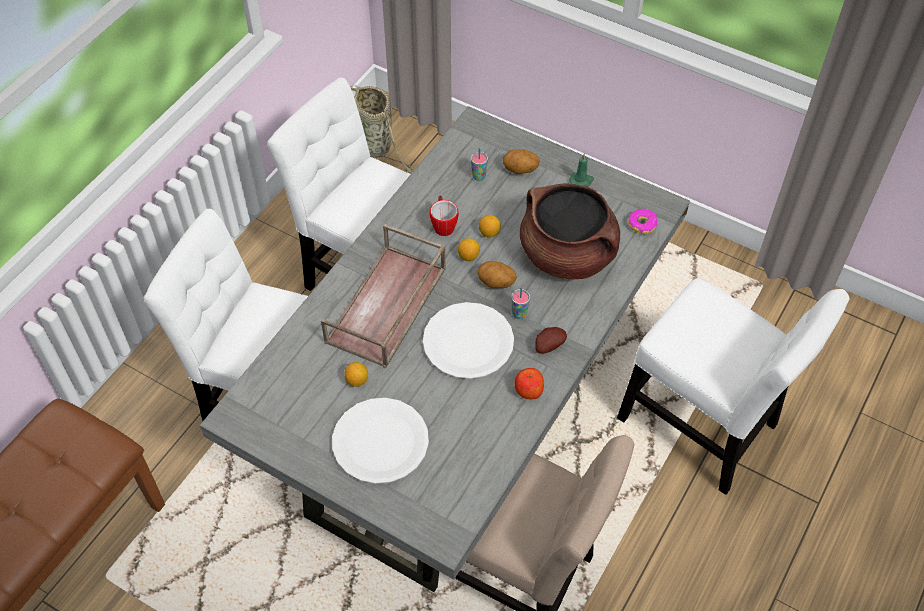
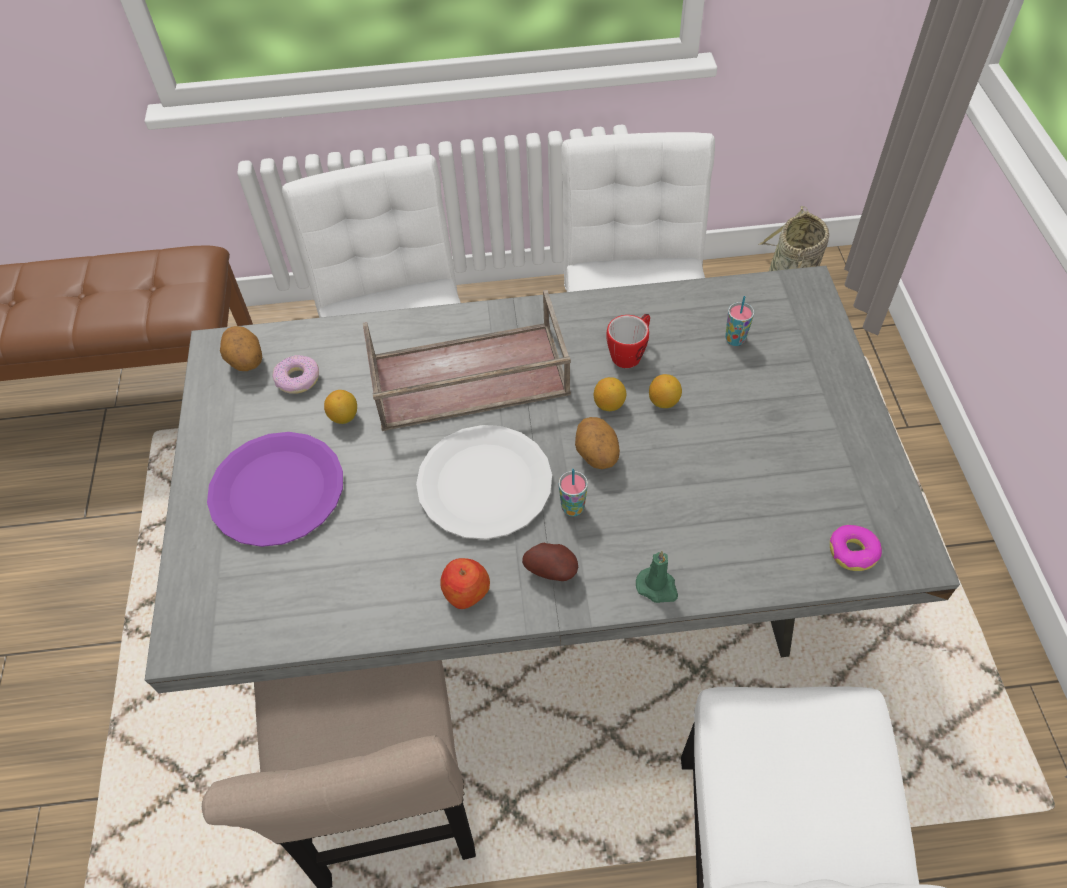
camera: 55 degrees right, 0 degrees up
white plate [332,398,429,484] -> purple plate [207,432,343,547]
potato [503,149,540,174] -> potato moved to [220,326,262,371]
brown cooking pot [520,183,620,279] -> none
green candle [569,153,594,187] -> green candle moved to [636,551,678,603]
none -> donut [273,355,319,394]

